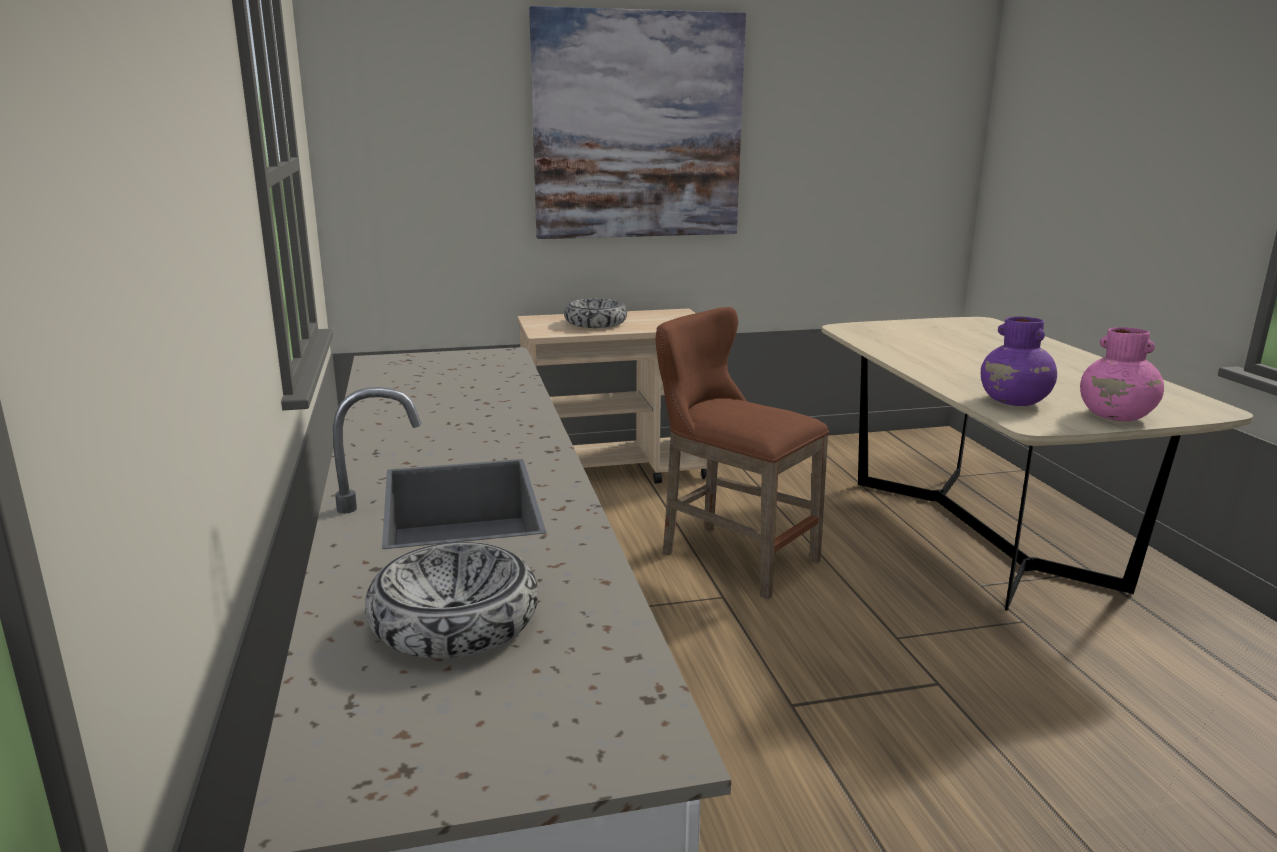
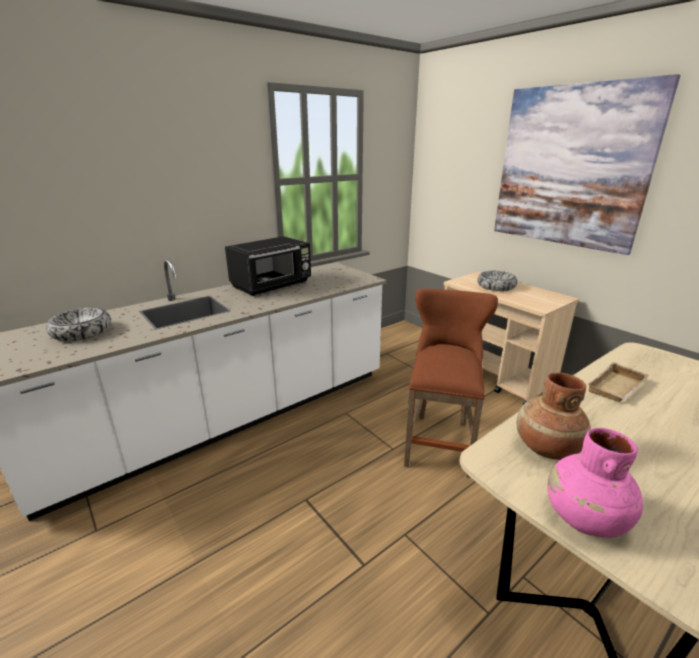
camera: 65 degrees right, 5 degrees up
purple vase [981,317,1057,406] -> brown vase [517,373,591,460]
none -> black microwave [225,236,311,296]
none -> beige tray [588,362,649,402]

